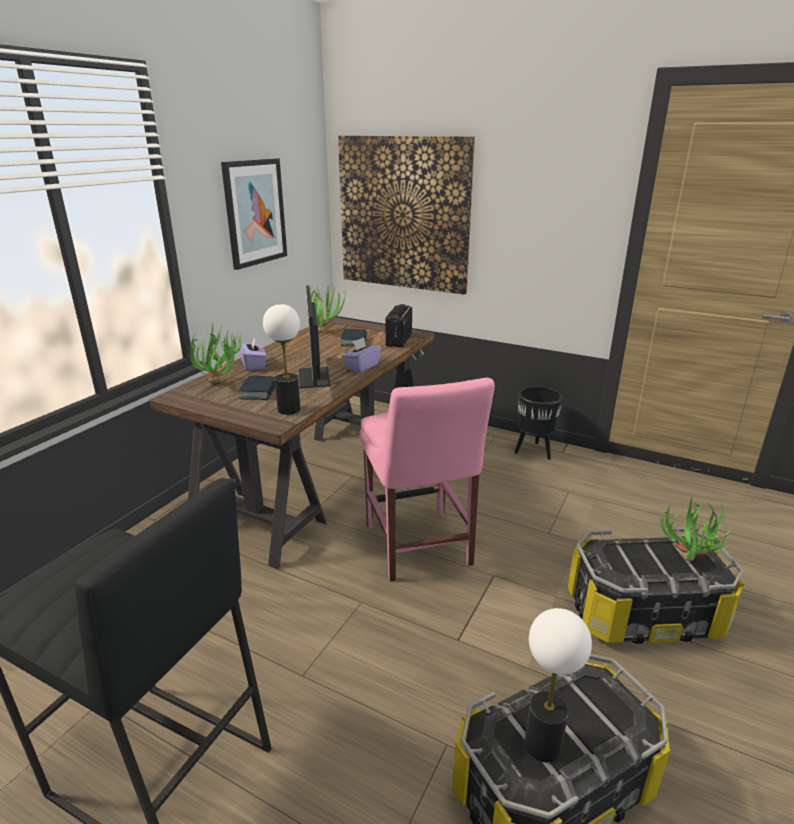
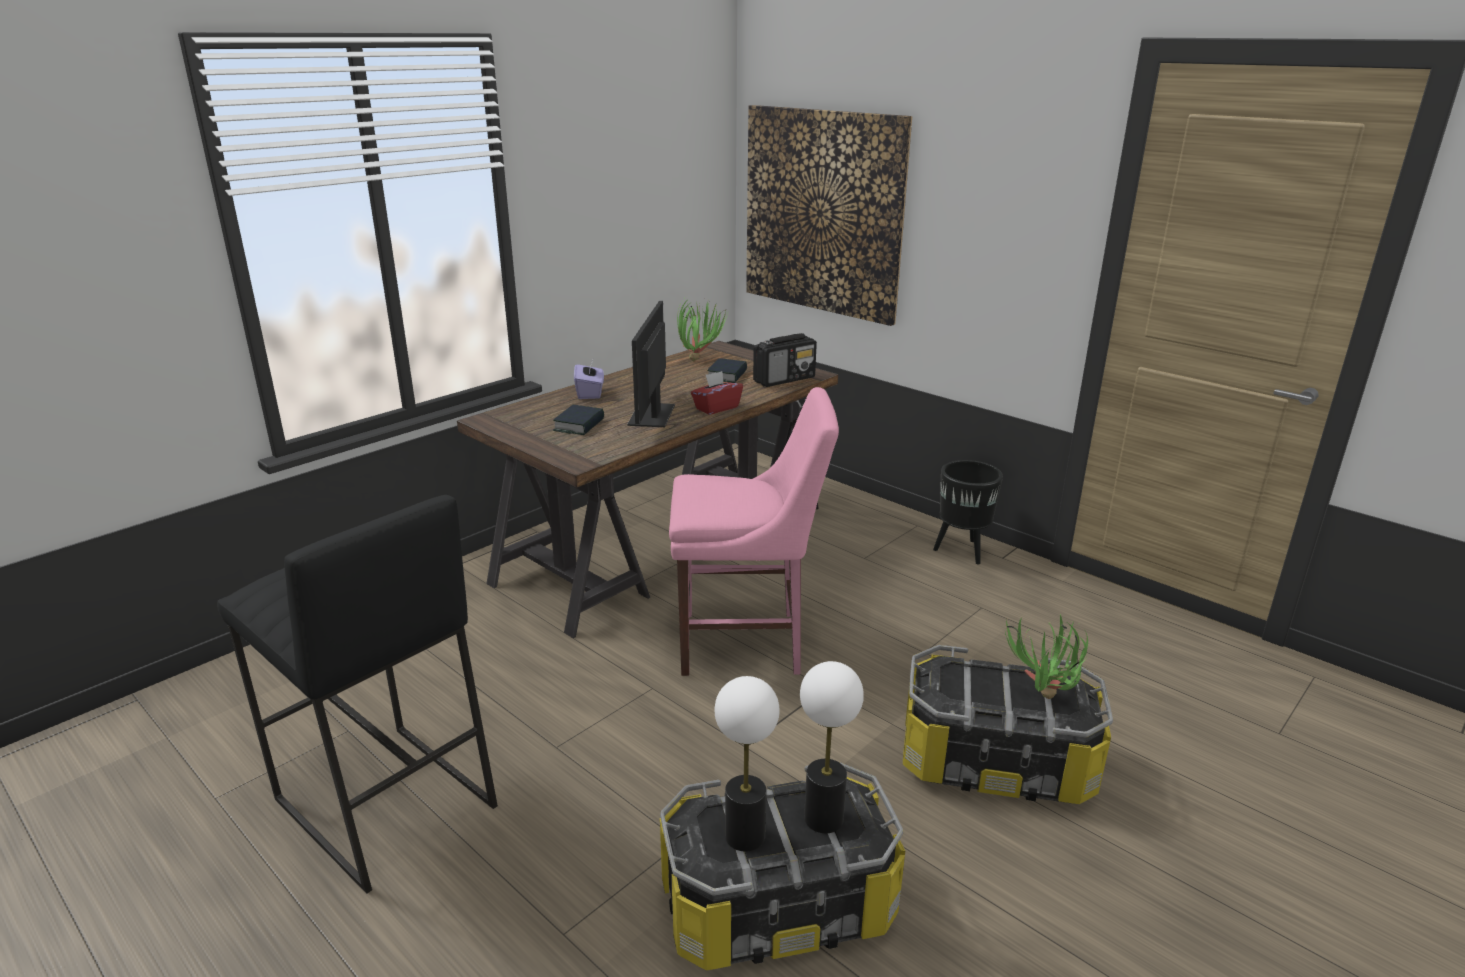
camera: 15 degrees right, 0 degrees up
potted plant [188,324,241,383] -> none
picture [221,158,287,270] -> none
table lamp [263,304,301,415] -> table lamp moved to [800,661,864,833]
purple tissue box [342,337,381,373] -> red tissue box [691,371,743,415]
pink chair [360,378,495,582] -> pink chair turned 90 degrees counterclockwise [669,387,839,676]
radio [385,304,412,348] -> radio turned 150 degrees counterclockwise [753,333,817,387]

